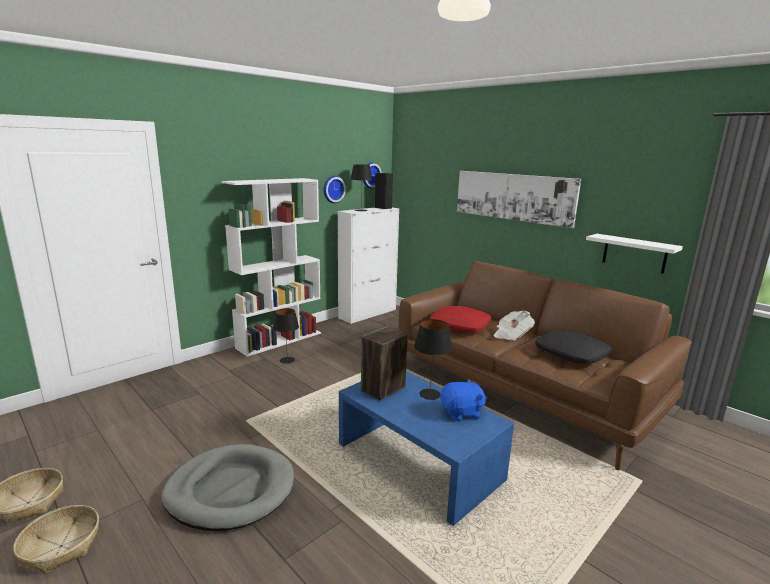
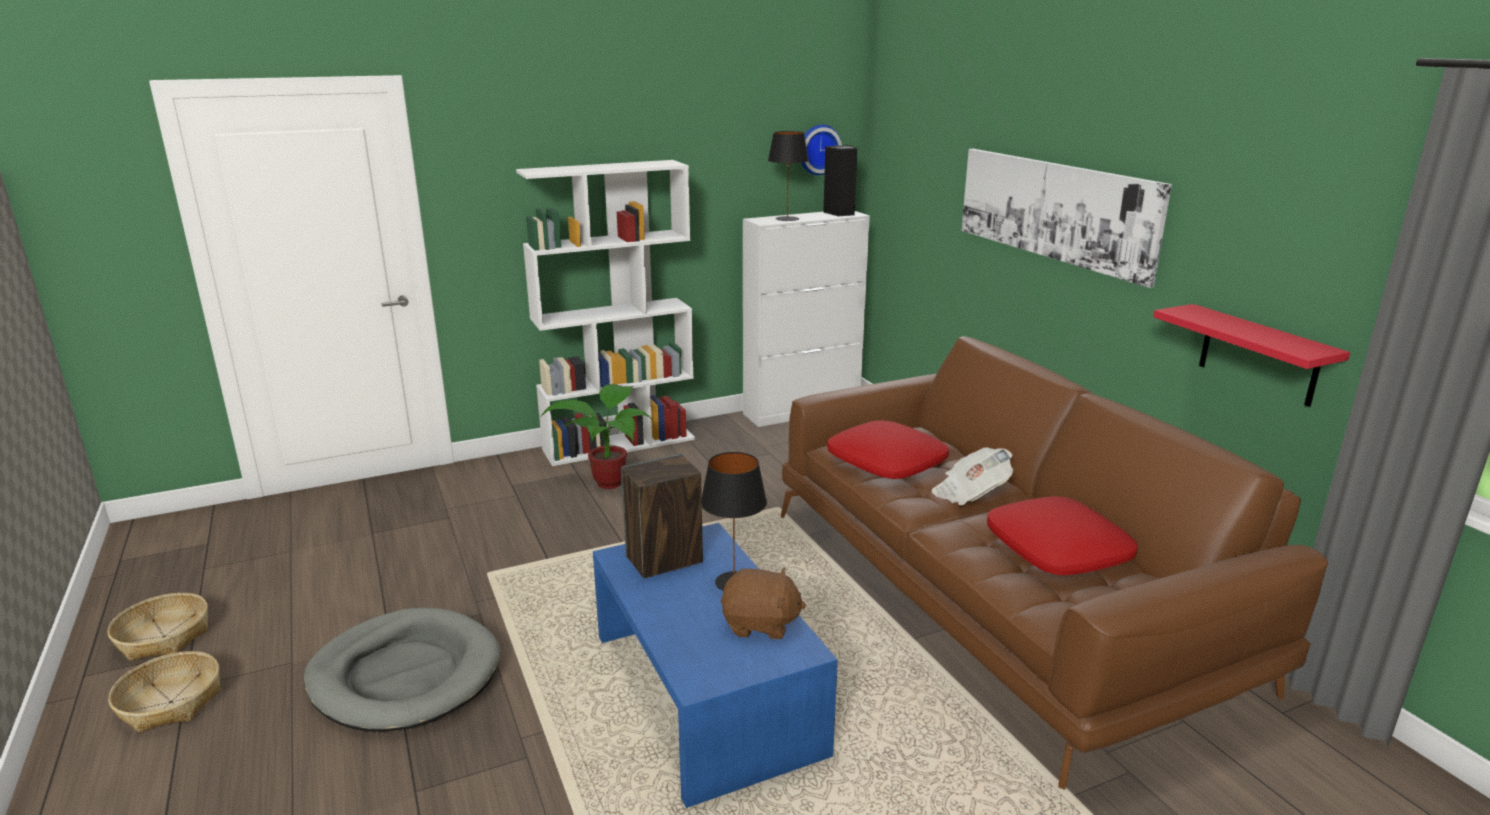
camera: 20 degrees right, 5 degrees up
black table lamp [273,308,299,364] -> potted plant [541,384,651,489]
wall clock [323,176,346,203] -> none
blue plush toy [440,379,487,421] -> brown plush toy [720,567,806,639]
black pillow [535,330,612,364] -> red pillow [987,496,1138,575]
white shelf [586,234,683,274] -> red shelf [1153,304,1350,407]

